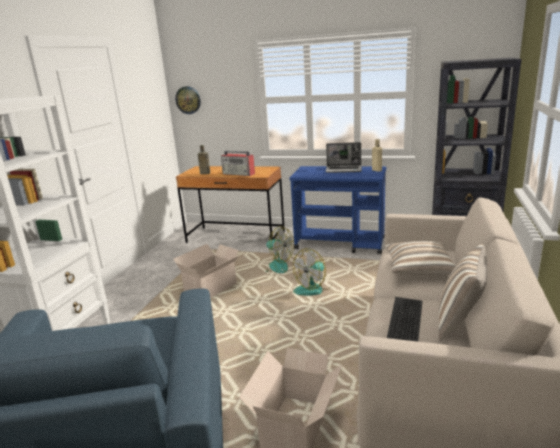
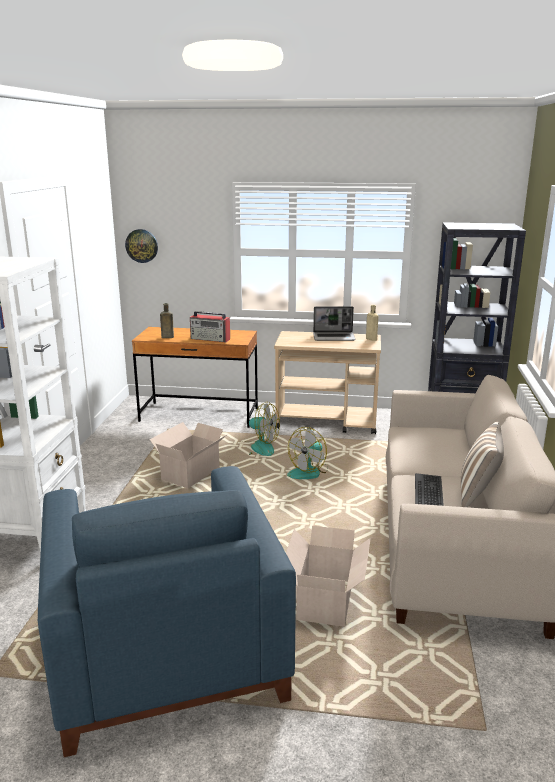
camera: 10 degrees left, 0 degrees up
blue cart [289,166,386,254] -> beige cart [274,331,381,434]
pillow [385,241,456,275] -> none

